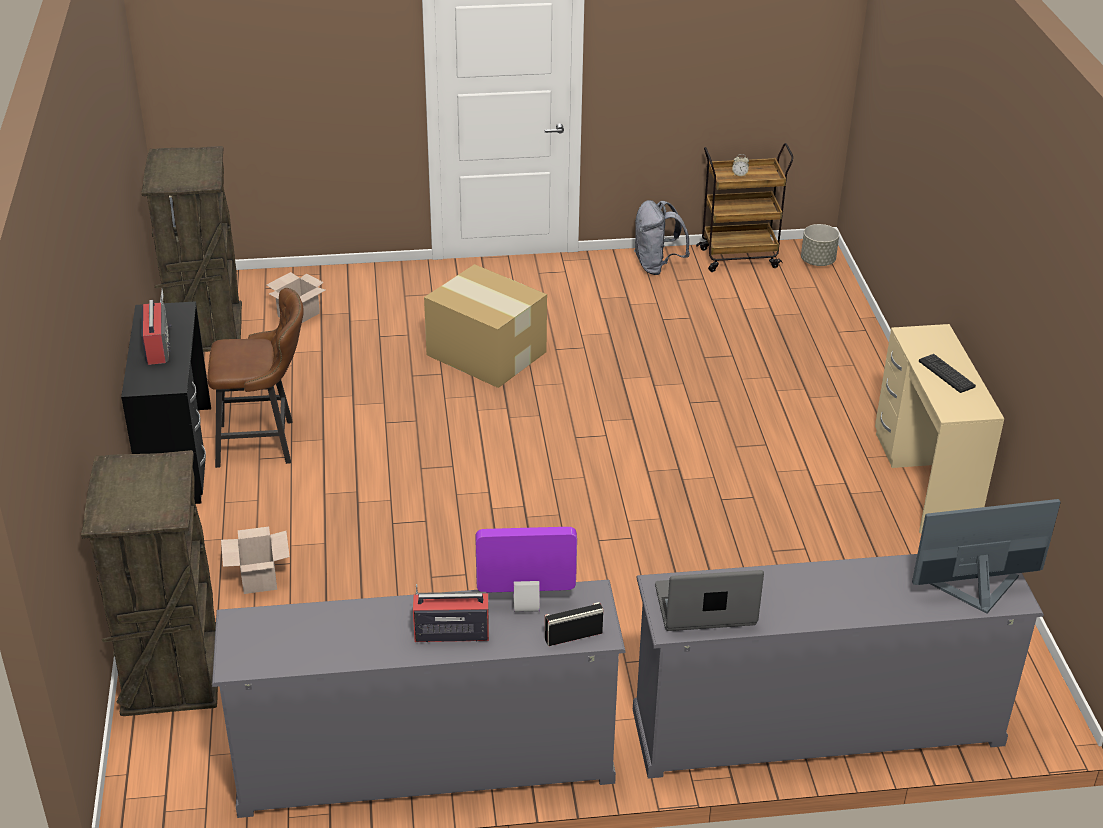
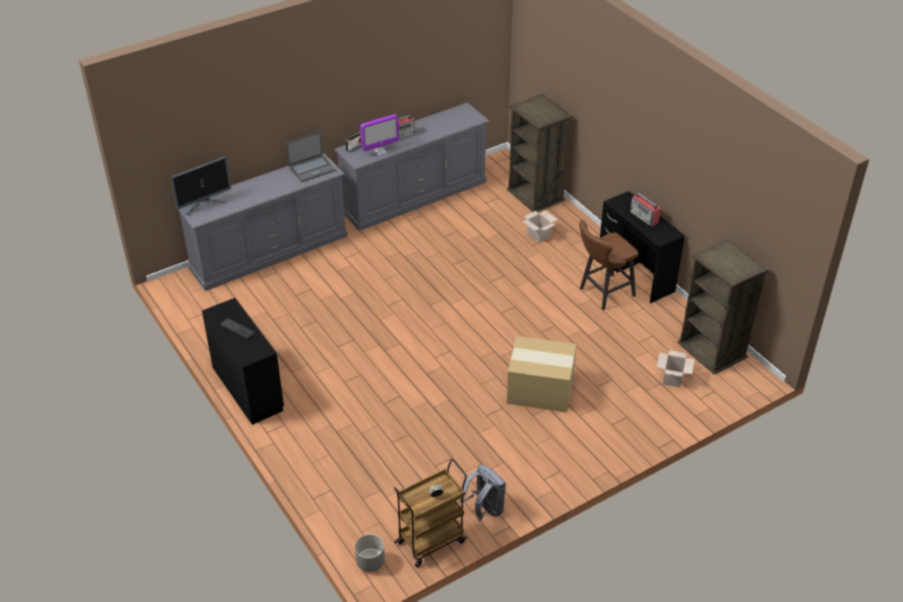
camera: 155 degrees right, 5 degrees up
beige desk [875,324,1004,533] -> black desk [202,298,284,425]

